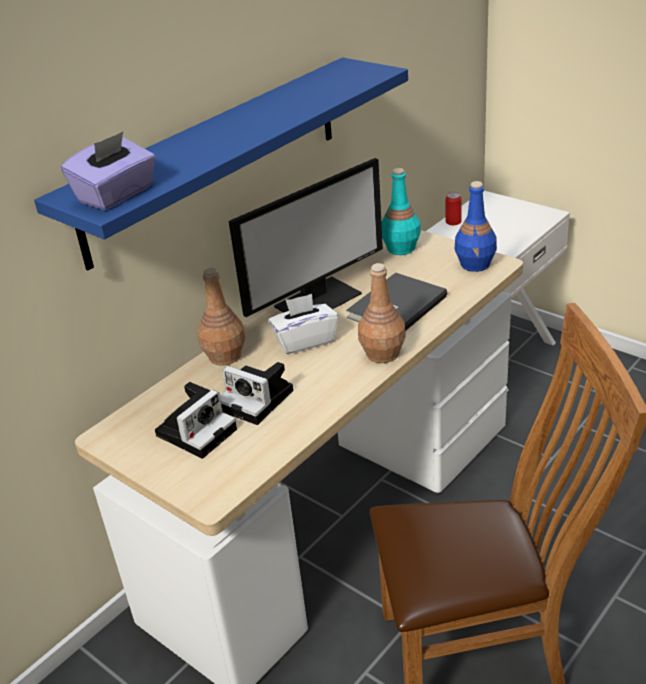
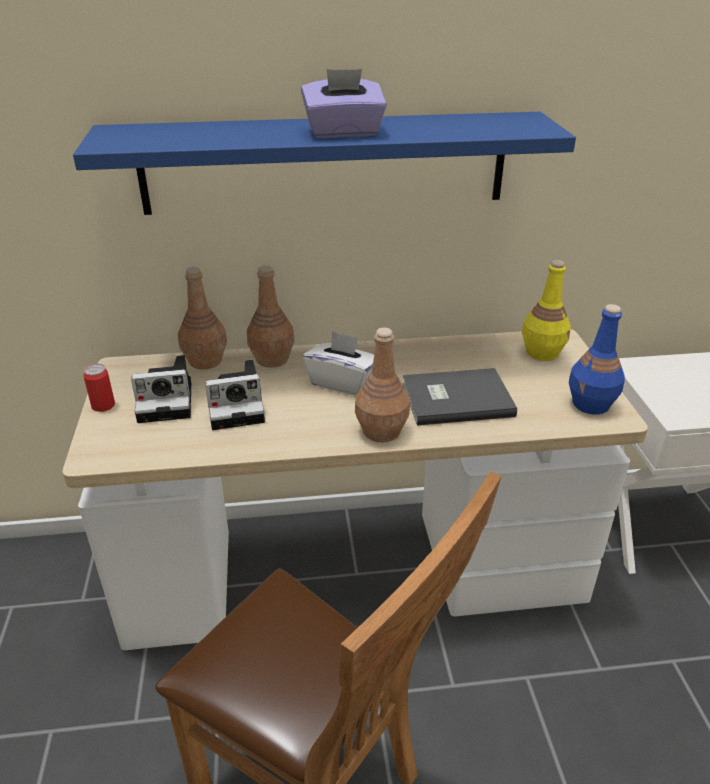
camera: 40 degrees right, 0 degrees up
purple tissue box [61,132,156,210] -> purple tissue box moved to [301,69,387,138]
camera [220,362,293,425] -> camera turned 90 degrees counterclockwise [205,360,265,430]
monitor [229,158,383,317] -> none
turquoise bottle [381,168,421,255] -> yellow bottle [522,260,571,361]
can [445,192,462,225] -> can moved to [83,364,115,412]
none -> brown bottle [178,267,227,370]

